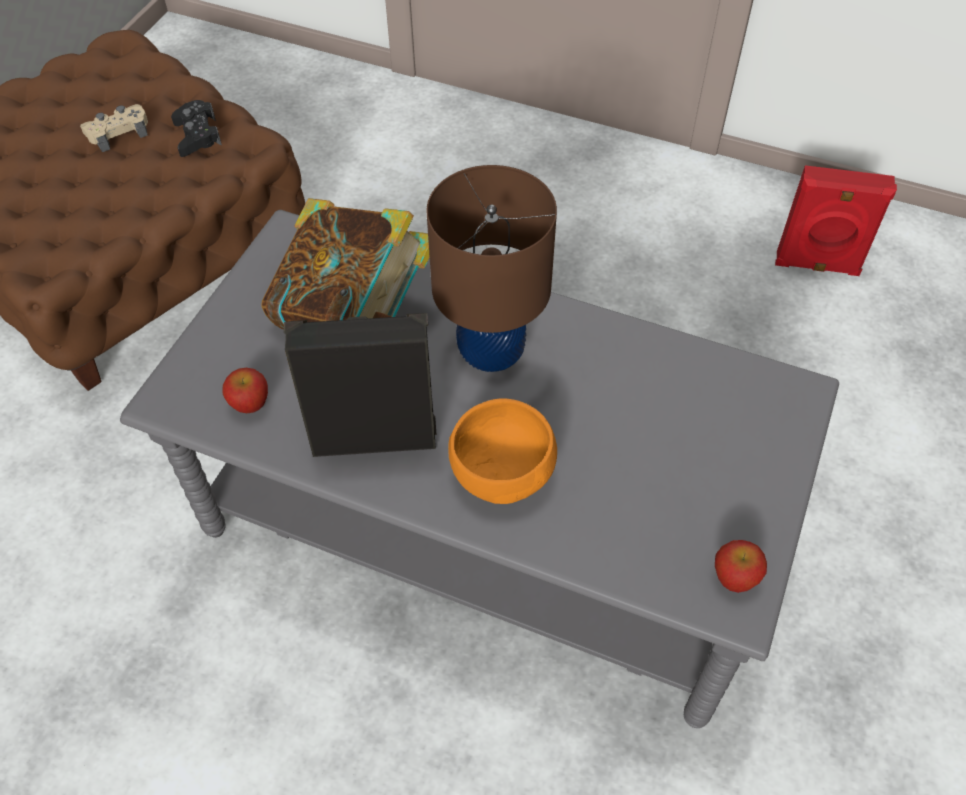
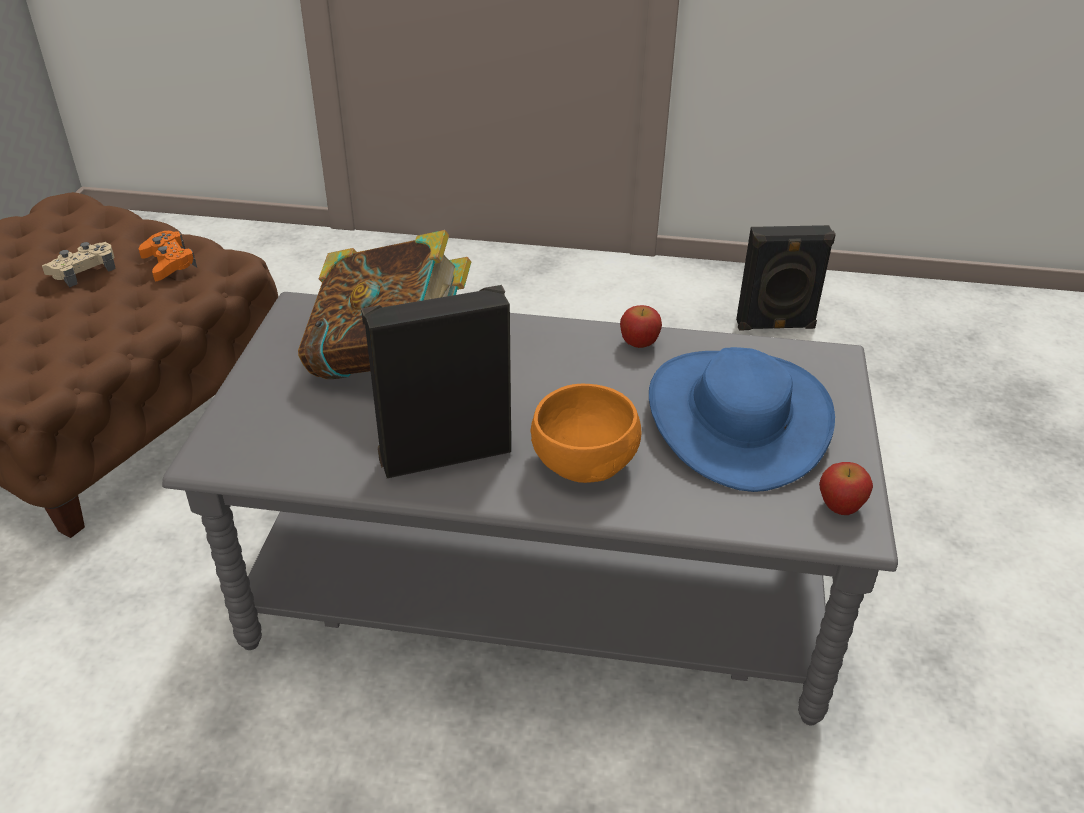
camera: 15 degrees left, 15 degrees down
black game controller [171,100,222,157] -> orange game controller [139,231,197,281]
apple [223,368,268,413] -> apple moved to [620,305,662,348]
brown table lamp [426,165,557,372] -> none
red speaker [775,165,897,276] -> black speaker [736,225,836,330]
none -> blue hat [649,347,835,492]

